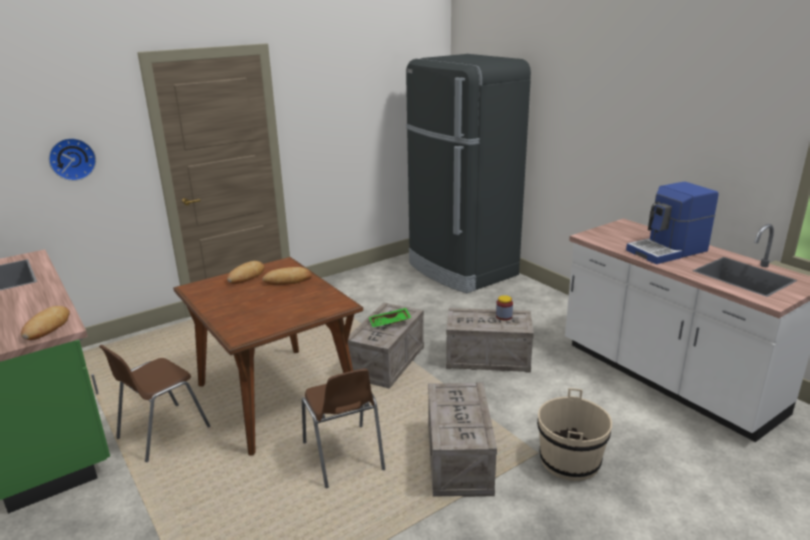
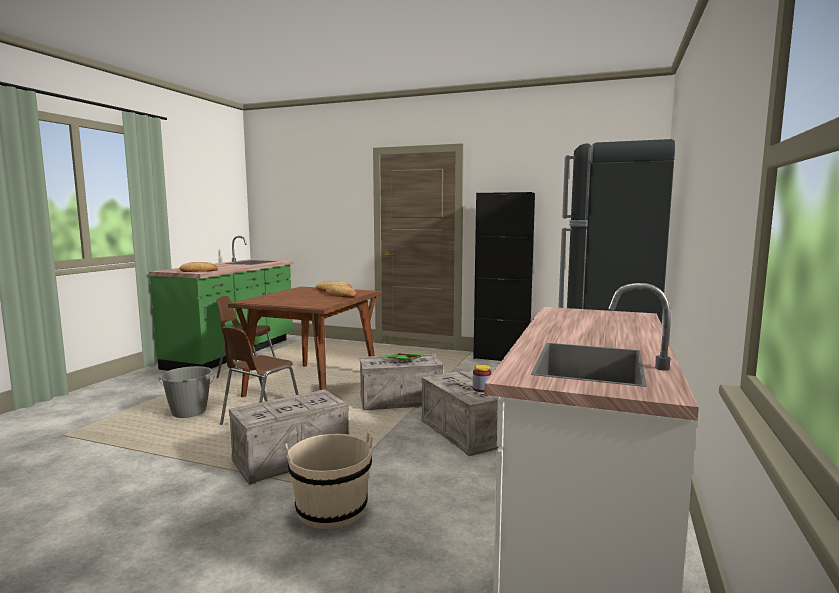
camera: 55 degrees right, 15 degrees down
wall clock [49,138,96,181] -> none
coffee machine [626,182,719,264] -> none
none -> grey bucket [158,366,214,418]
none -> black cabinet [473,192,535,361]

